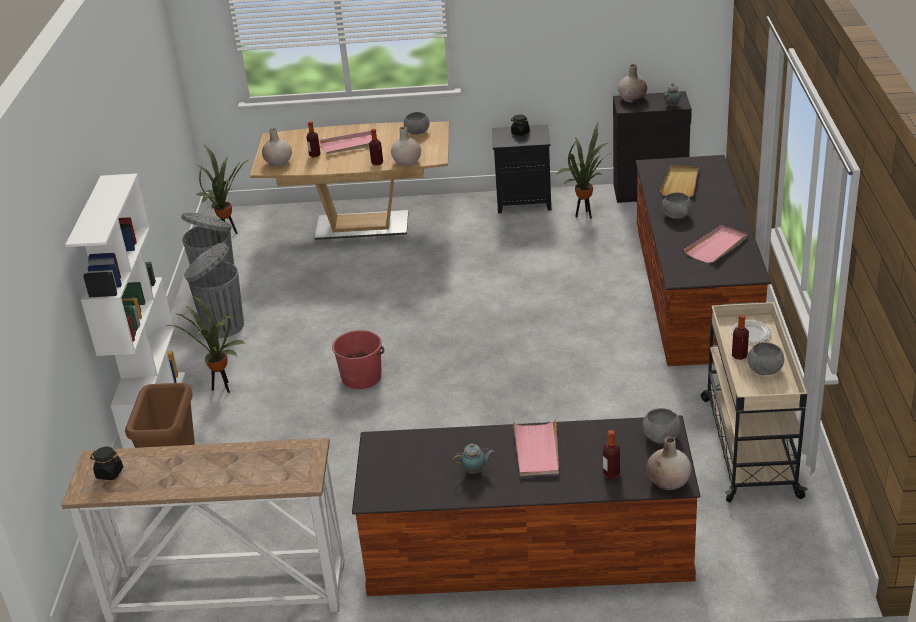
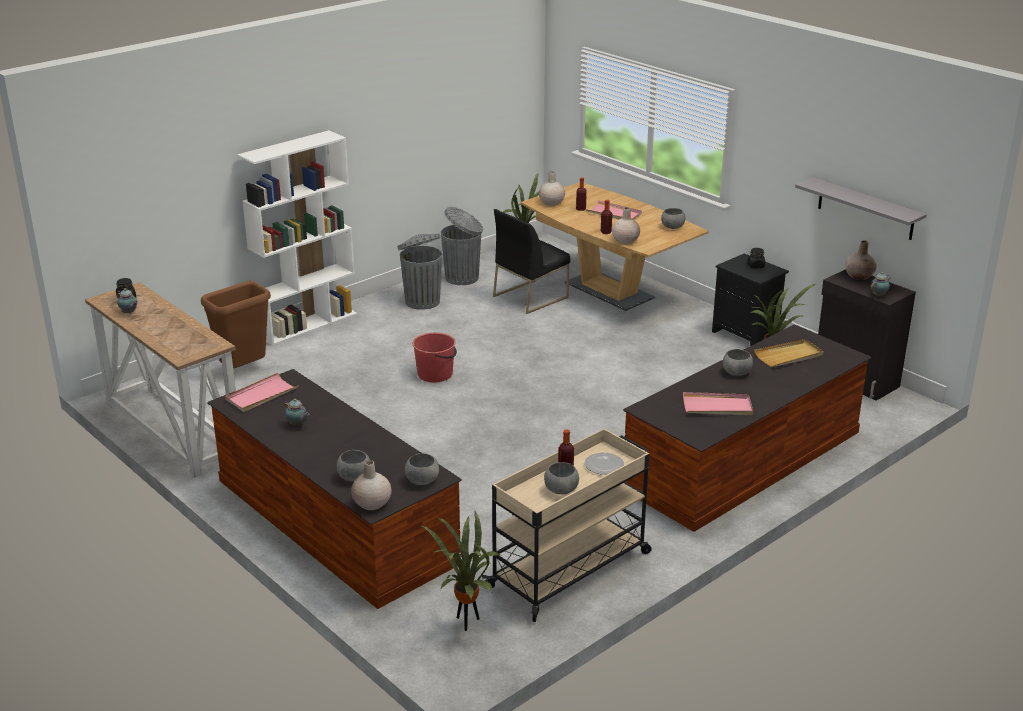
camera: 45 degrees right, 5 degrees down
potted plant [167,295,246,393] -> potted plant moved to [420,509,501,631]
pink tray [513,418,559,476] -> pink tray moved to [225,373,299,412]
bottle [603,430,620,479] -> grey bowl [337,450,370,482]
none -> teapot [117,288,138,314]
none -> black chair [493,209,570,314]
none -> grey shelf [795,178,927,240]

